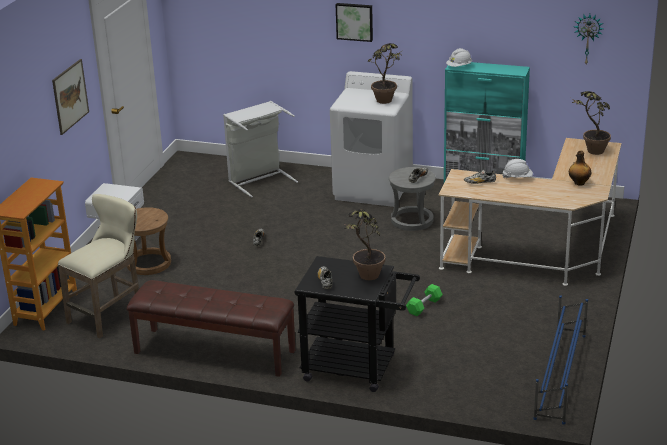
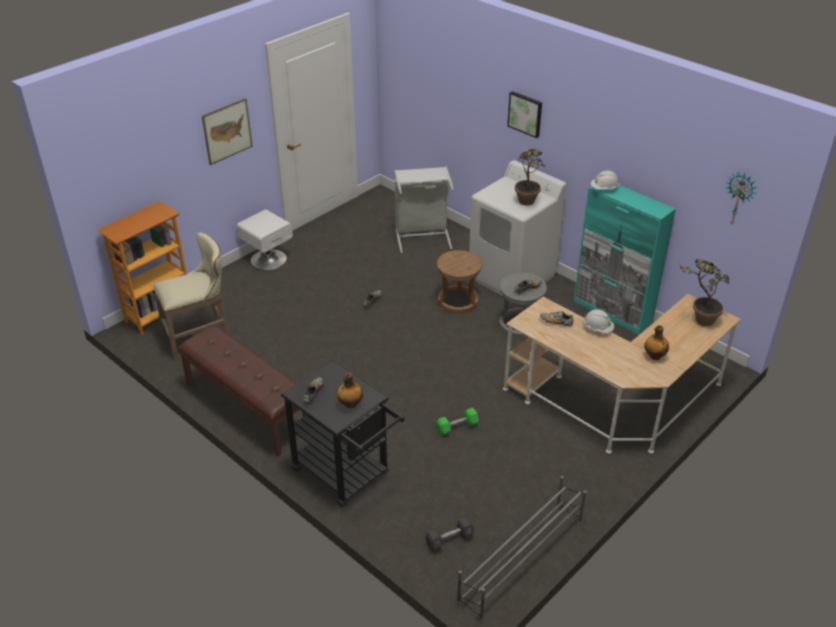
camera: 25 degrees right, 10 degrees up
brown stool [127,207,171,275] -> brown stool moved to [437,250,482,314]
potted plant [344,209,386,280] -> bottle [337,372,363,408]
blue shoe rack [533,295,588,425] -> grey shoe rack [457,476,586,621]
none -> black dumbbell [426,517,474,551]

